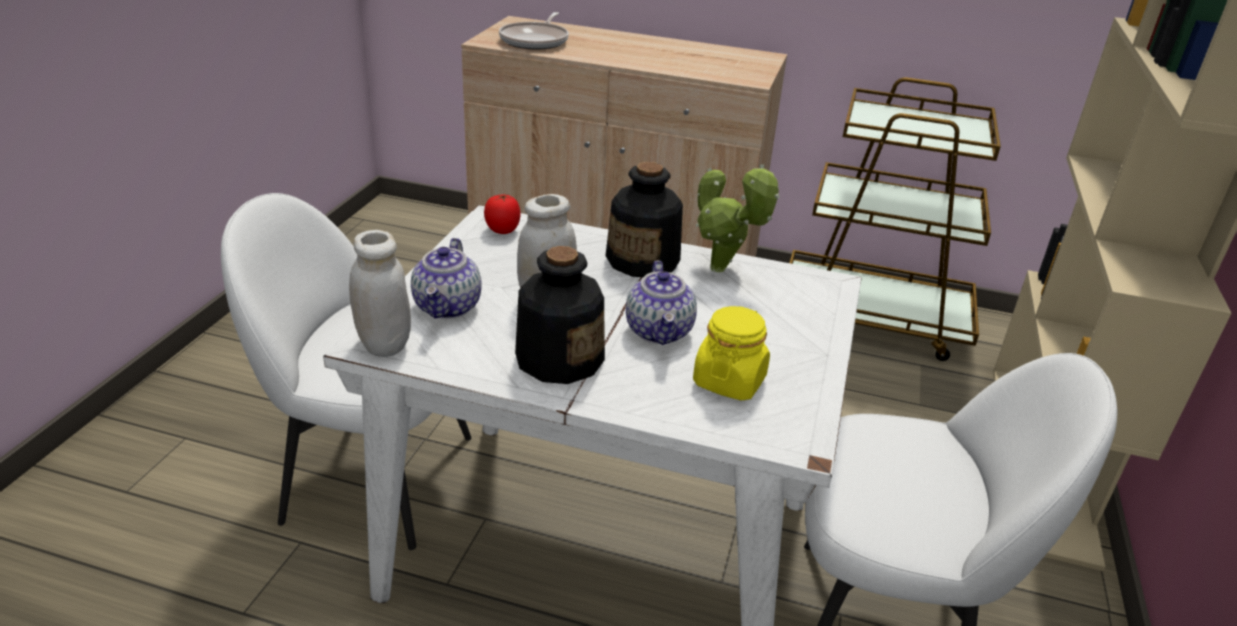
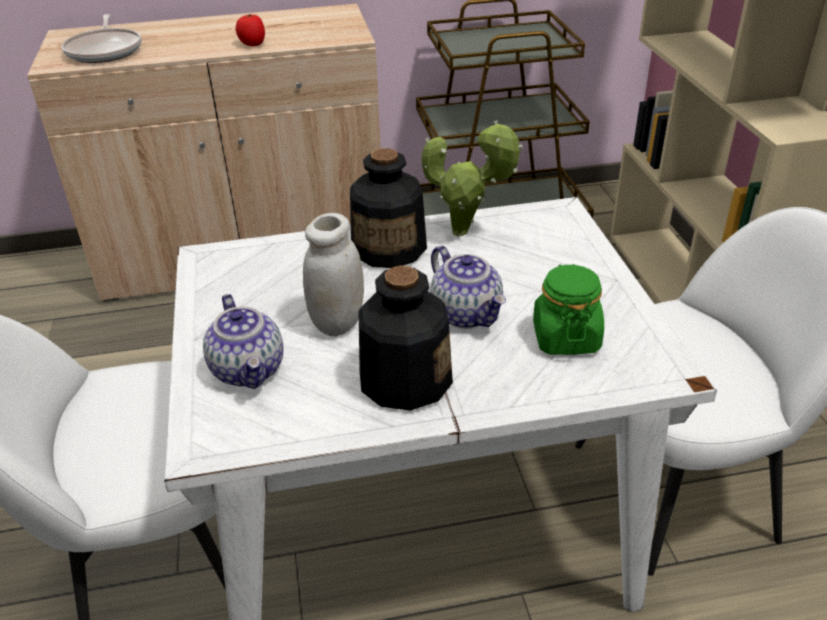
camera: 25 degrees left, 5 degrees up
white jar [349,230,411,357] -> none
tomato [484,194,520,234] -> tomato moved to [236,14,265,46]
yellow jar [693,306,770,401] -> green jar [533,264,604,355]

